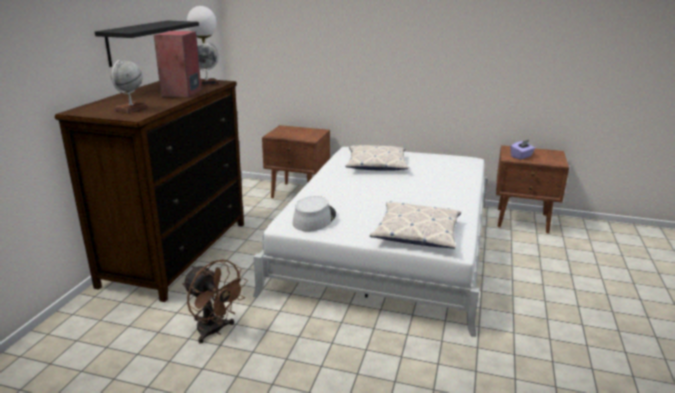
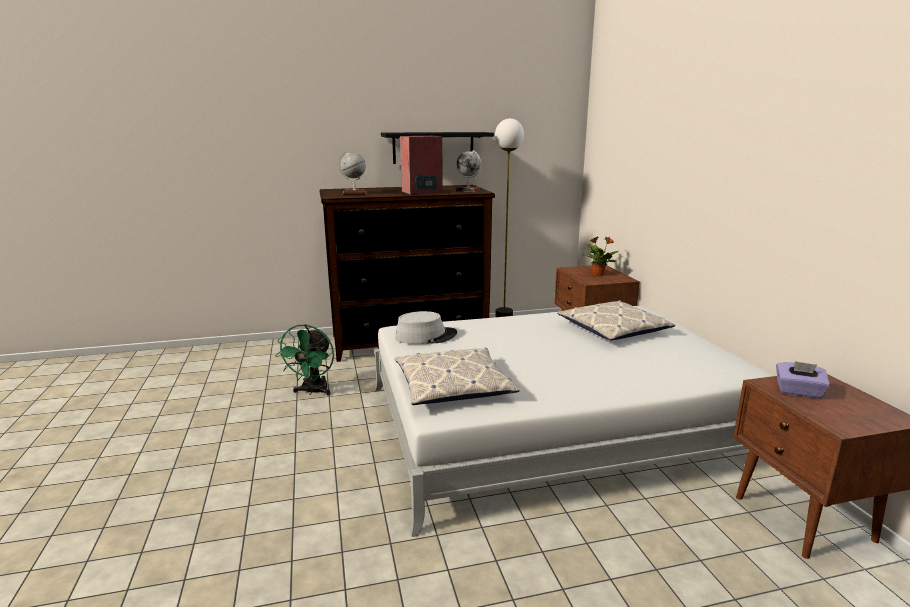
camera: 60 degrees right, 5 degrees down
brown fan [182,259,248,344] -> green fan [275,324,334,396]
none -> potted plant [582,237,619,276]

